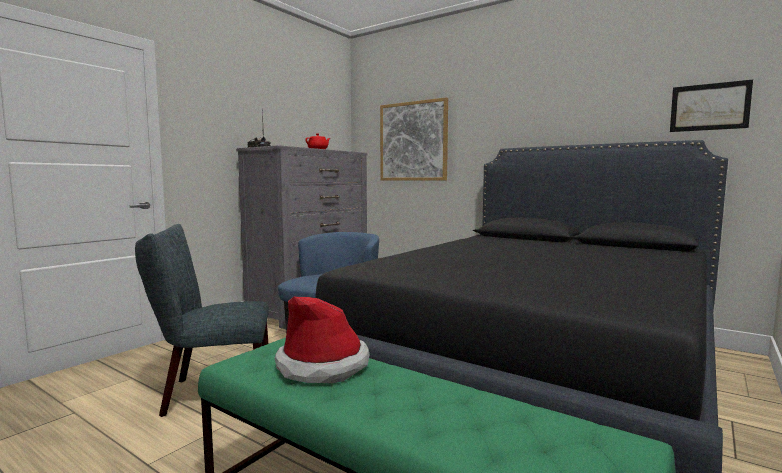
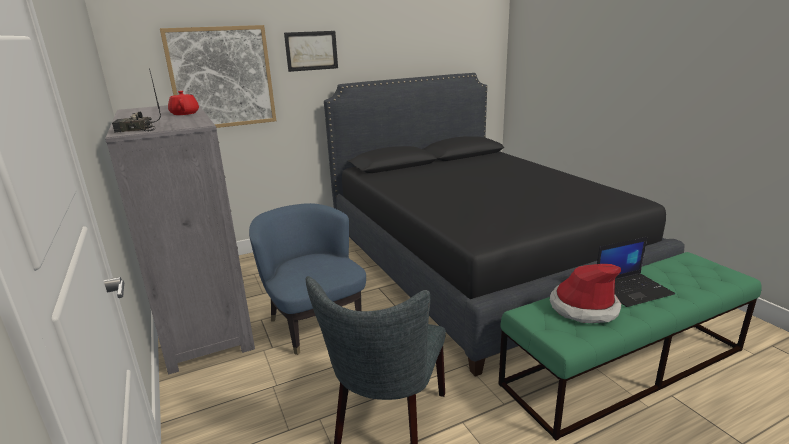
camera: 60 degrees left, 15 degrees up
picture [670,79,753,132] -> picture moved to [284,31,338,72]
none -> laptop [597,237,675,307]

